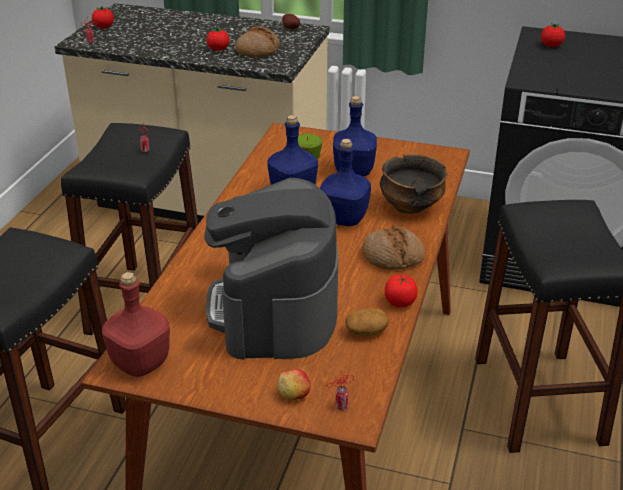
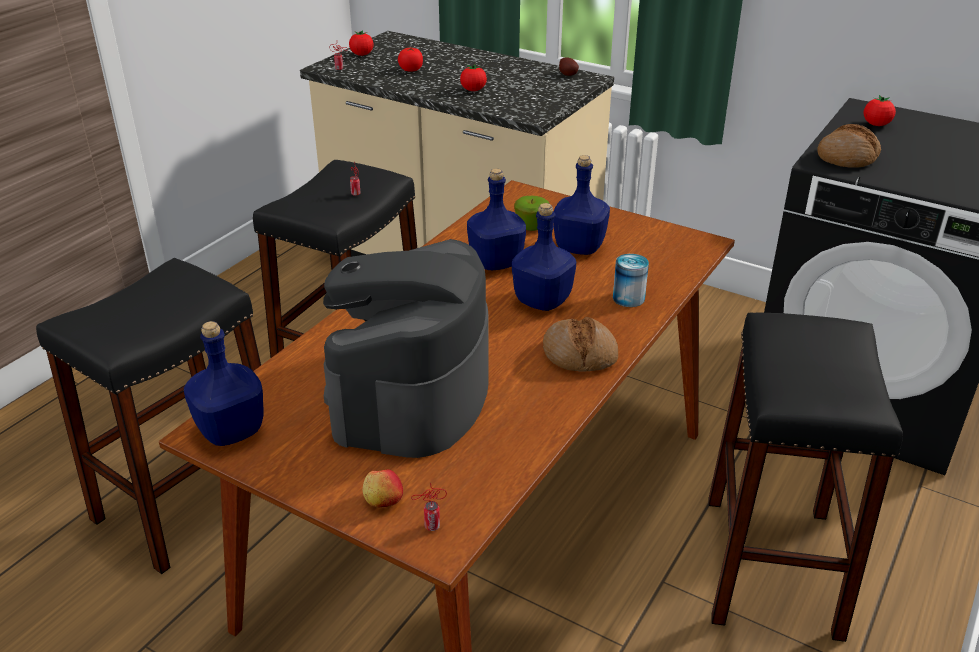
camera: 15 degrees right, 0 degrees up
red bottle [102,272,170,377] -> blue bottle [184,321,263,446]
bread [235,26,280,58] -> bread moved to [817,124,881,168]
potato [345,308,389,336] -> none
bowl [380,154,447,214] -> can [613,254,649,307]
tomato [385,274,418,308] -> tomato moved to [398,48,423,72]

